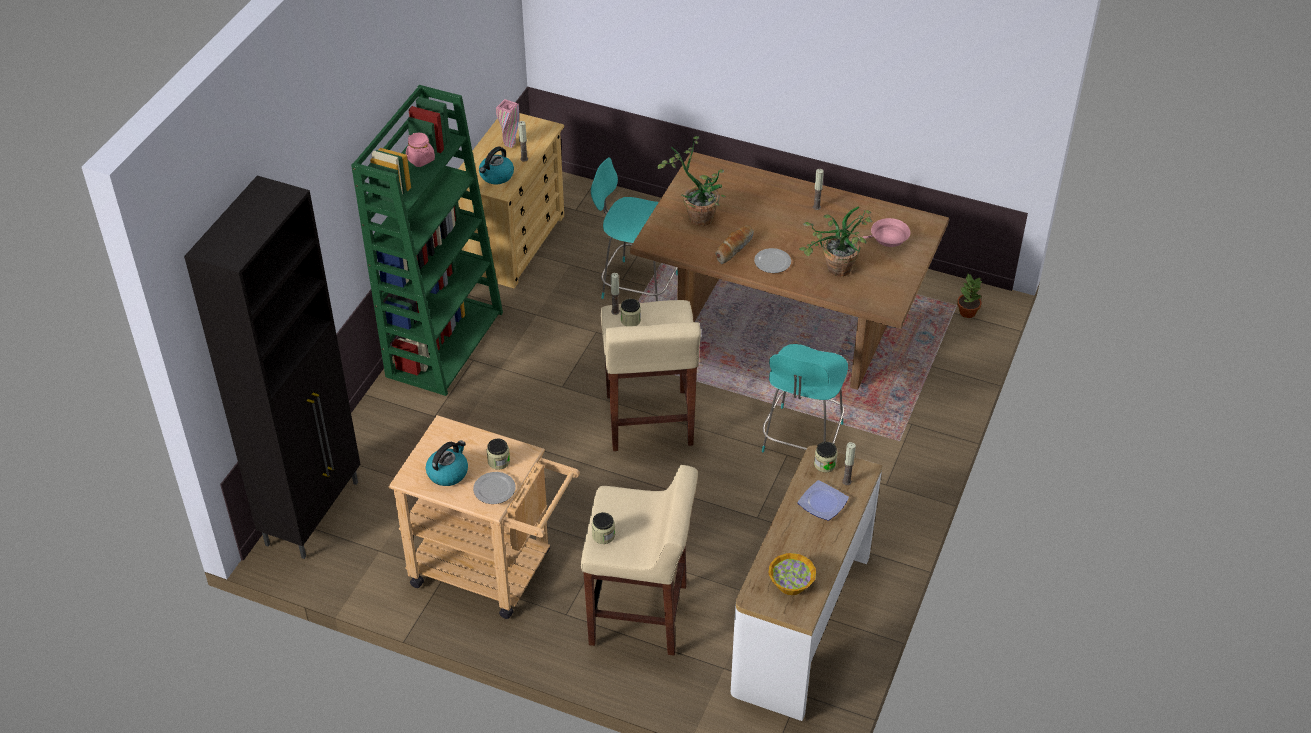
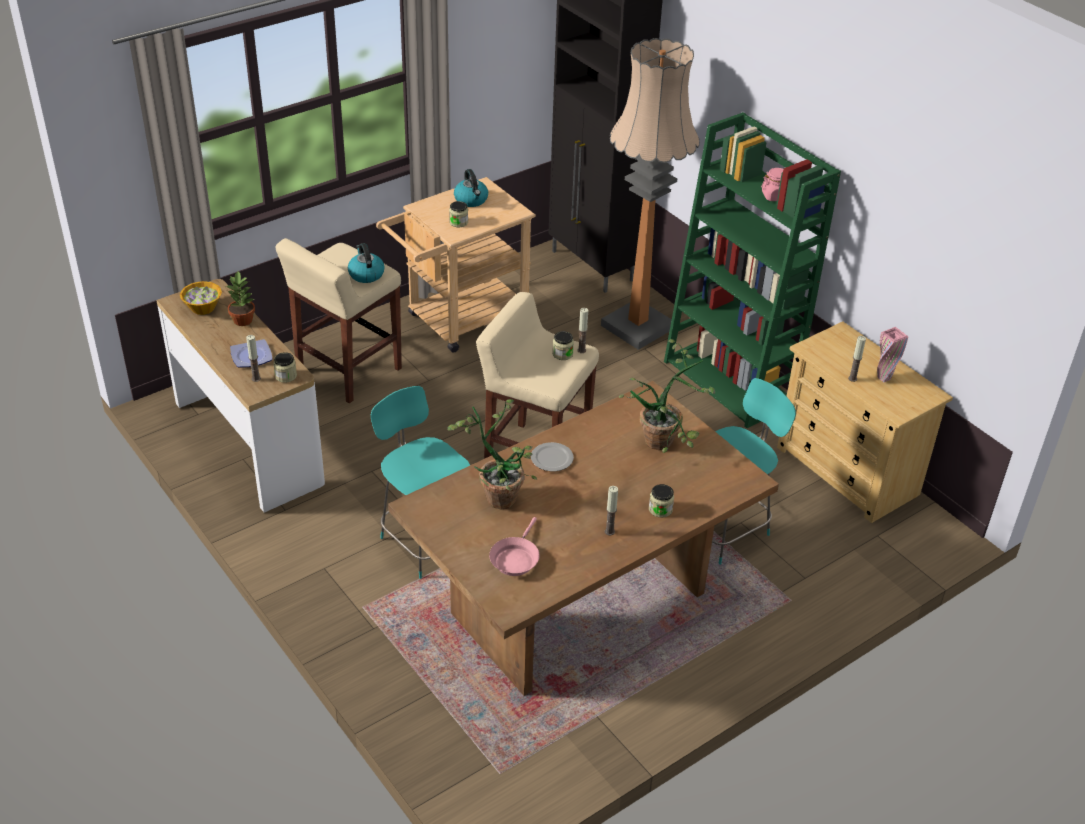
camera: 120 degrees right, 5 degrees down
plate [473,472,515,504] -> none
kettle [479,147,514,184] -> kettle moved to [348,243,385,283]
jar [592,512,615,544] -> jar moved to [649,484,674,518]
bread [715,225,754,264] -> none
potted plant [957,274,982,318] -> potted plant moved to [226,272,255,326]
none -> floor lamp [601,38,700,350]

